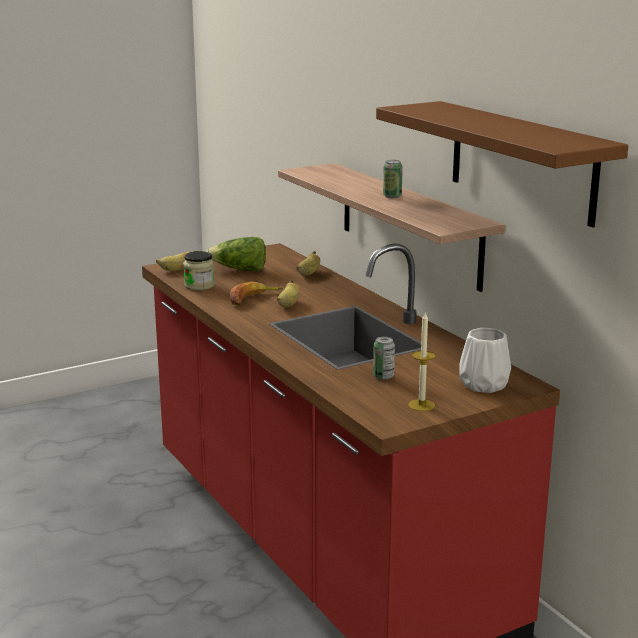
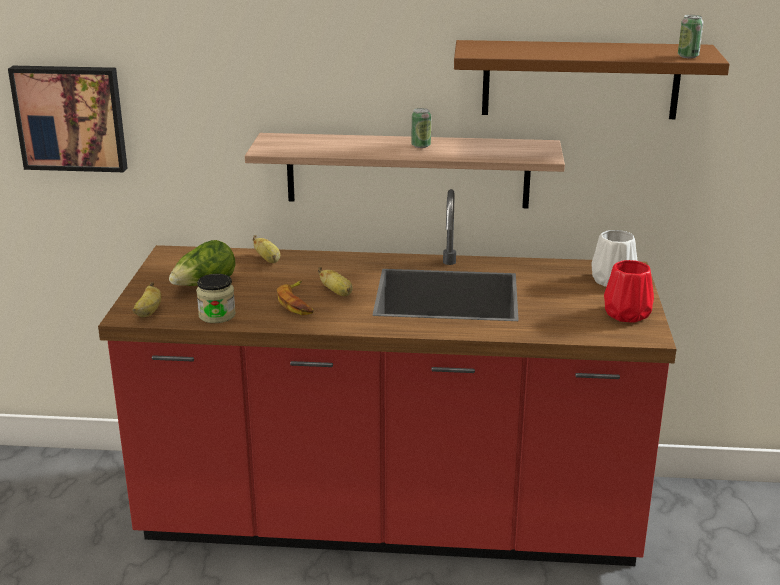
camera: 55 degrees left, 5 degrees up
can [373,337,395,380] -> can moved to [678,15,703,58]
candle [408,311,435,411] -> red vase [604,260,654,323]
none -> picture [8,66,128,172]

